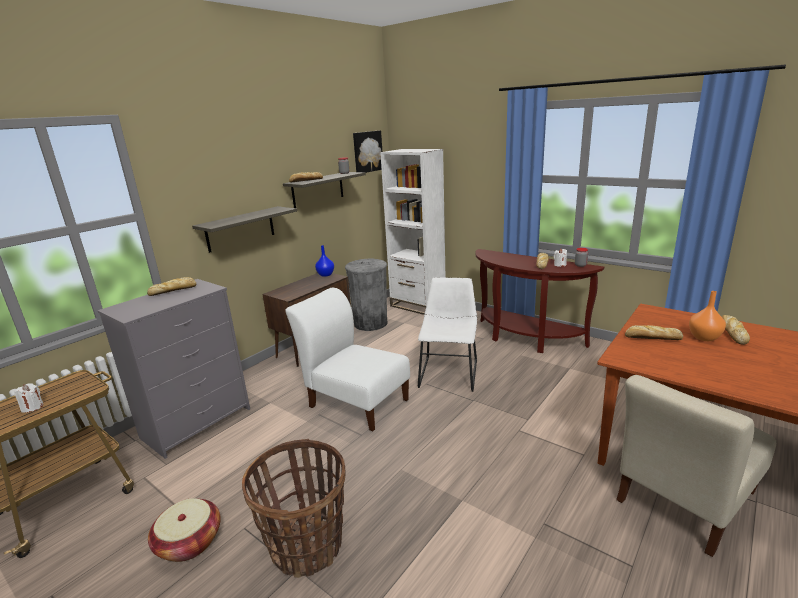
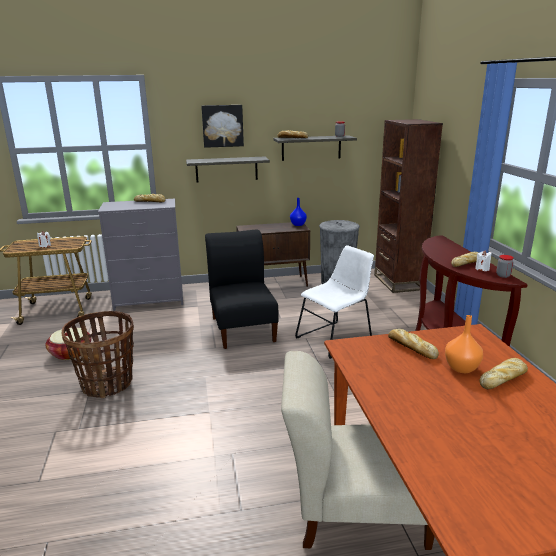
camera: 40 degrees right, 0 degrees up
white chair [285,288,410,431] -> black chair [205,230,278,349]
picture [353,130,382,173] -> picture moved to [201,105,244,148]
white bookcase [380,149,446,315] -> brown bookcase [374,119,443,293]

